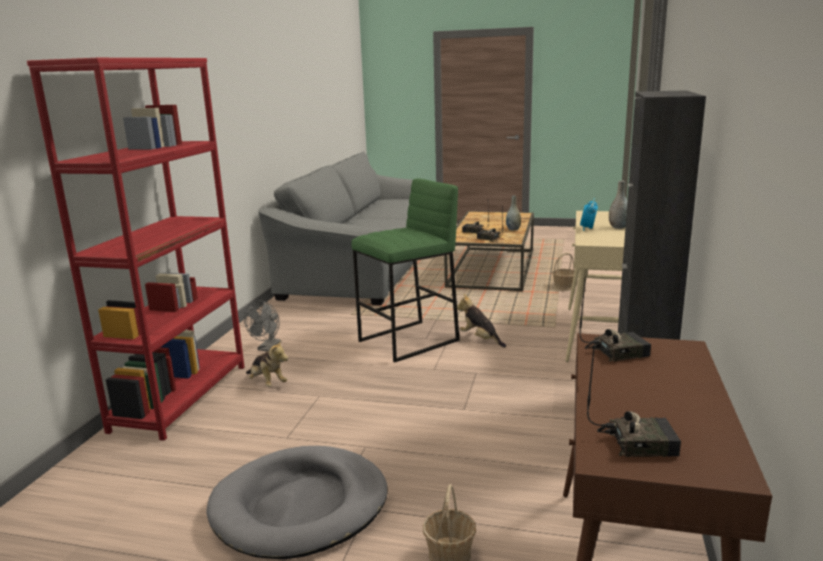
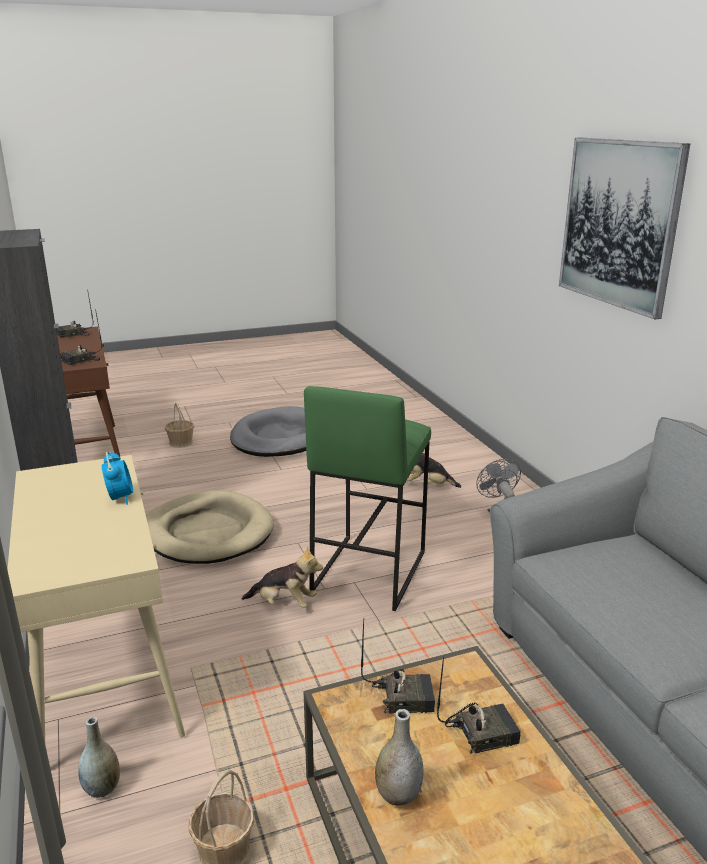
camera: 145 degrees right, 5 degrees up
red bookcase [27,58,244,441] -> none
grey vase [609,181,627,229] -> grey vase moved to [78,717,120,798]
none -> beige dog bed [146,490,274,564]
none -> picture [559,138,690,319]

